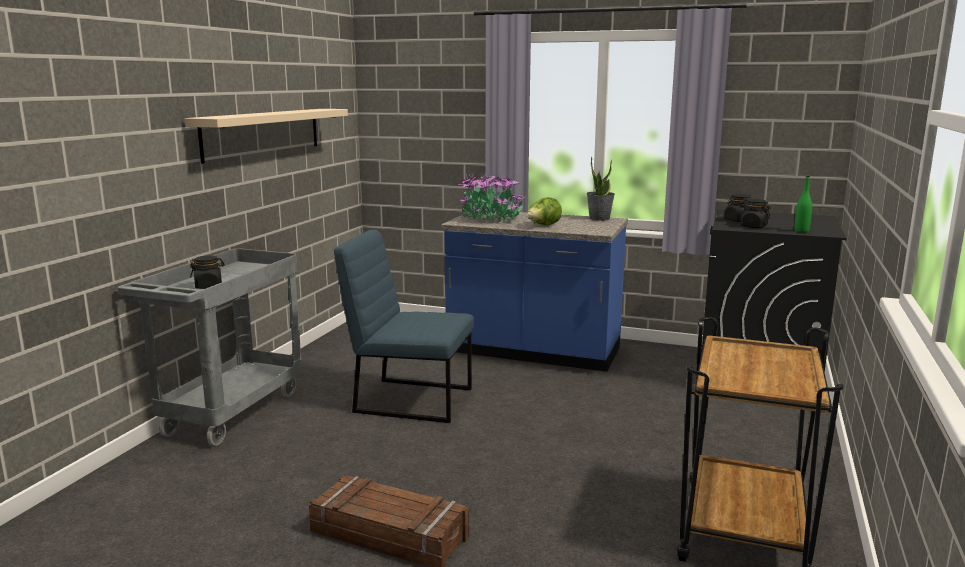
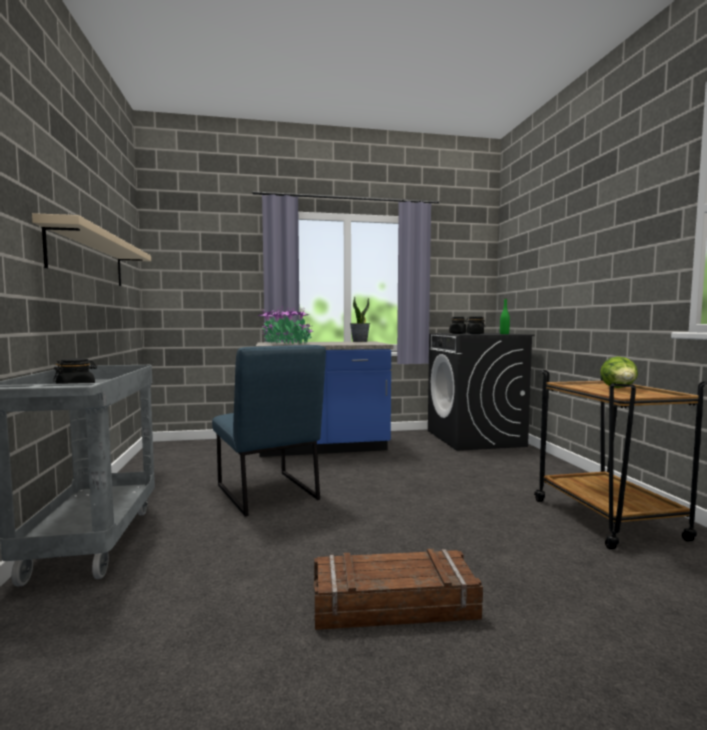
camera: 30 degrees left, 10 degrees down
blue chair [334,230,474,423] -> blue chair turned 105 degrees counterclockwise [212,345,326,517]
lettuce [527,197,562,226] -> lettuce moved to [600,356,638,388]

